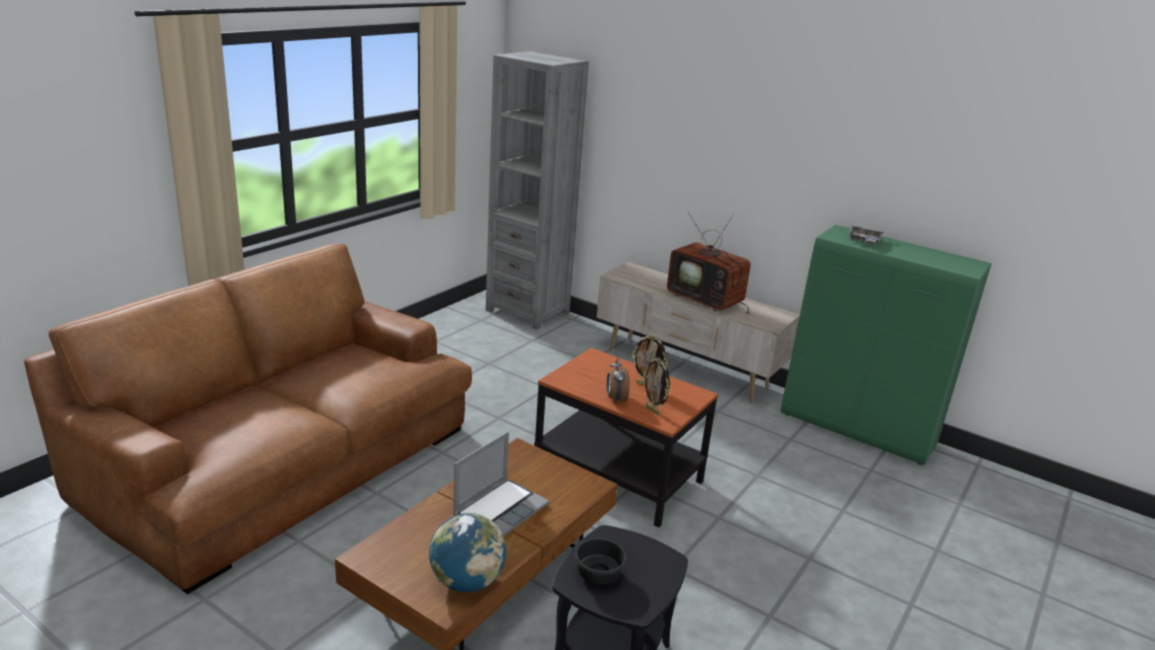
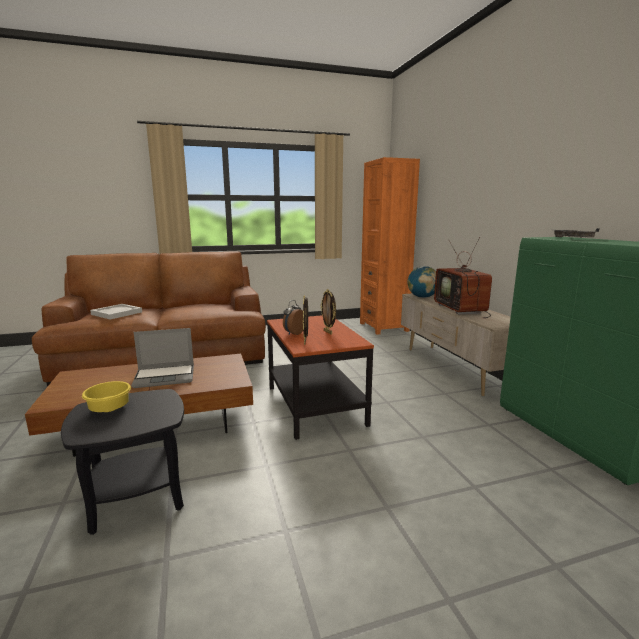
camera: 40 degrees right, 10 degrees down
globe [429,513,506,592] -> globe moved to [408,266,436,298]
grey bookcase [486,51,589,330] -> orange bookcase [360,157,420,335]
black bowl [574,538,627,584] -> yellow bowl [82,381,131,412]
none -> white tray [90,304,142,320]

